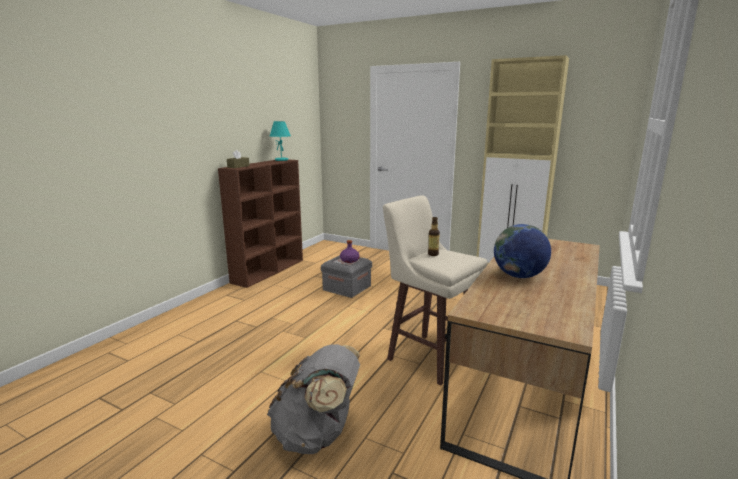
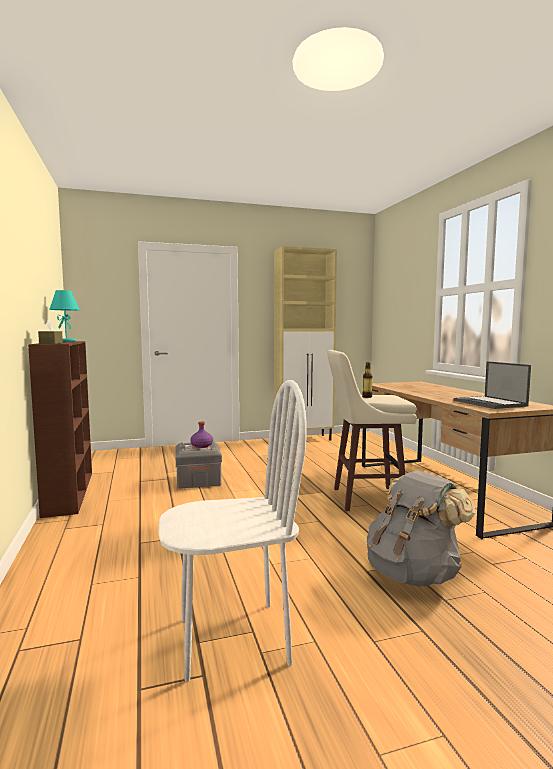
camera: 45 degrees left, 10 degrees down
globe [494,224,551,278] -> none
none -> white chair [158,380,307,682]
none -> laptop [454,361,531,409]

